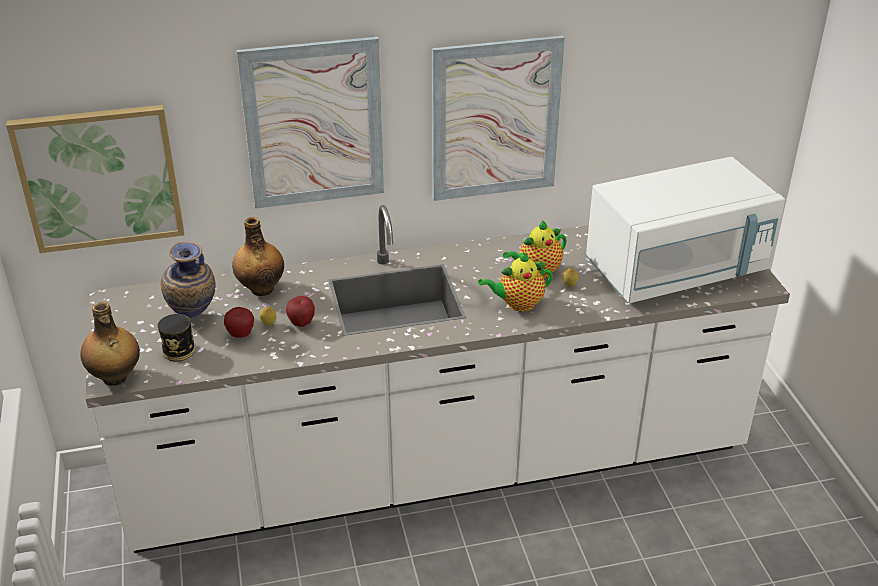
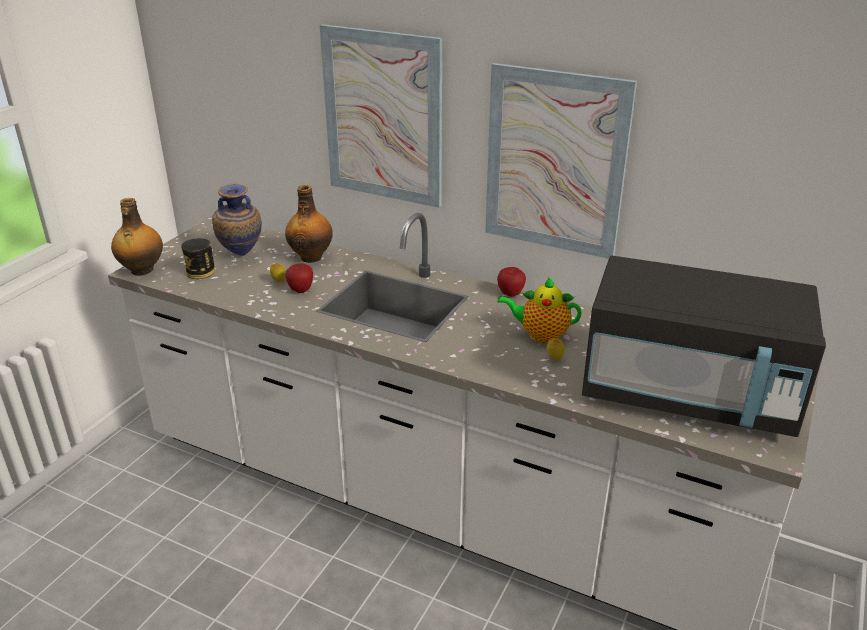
camera: 40 degrees right, 5 degrees down
picture [6,105,184,253] -> none
apple [224,307,254,338] -> apple moved to [497,267,526,297]
teapot [478,252,553,312] -> none
white microwave [586,157,785,303] -> black microwave [582,256,826,437]

